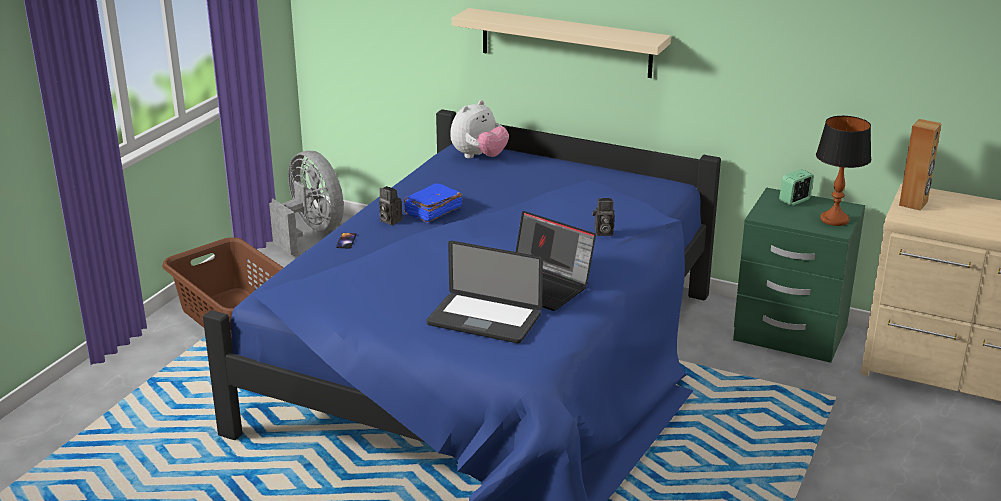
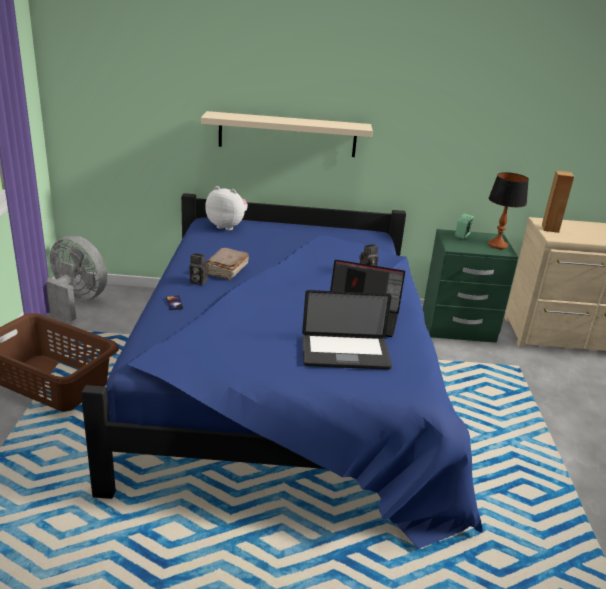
camera: 25 degrees left, 0 degrees up
blue book [404,183,463,223] -> brown book [206,248,249,280]
plush toy [450,100,509,158] -> plush toy turned 90 degrees counterclockwise [205,186,248,231]

